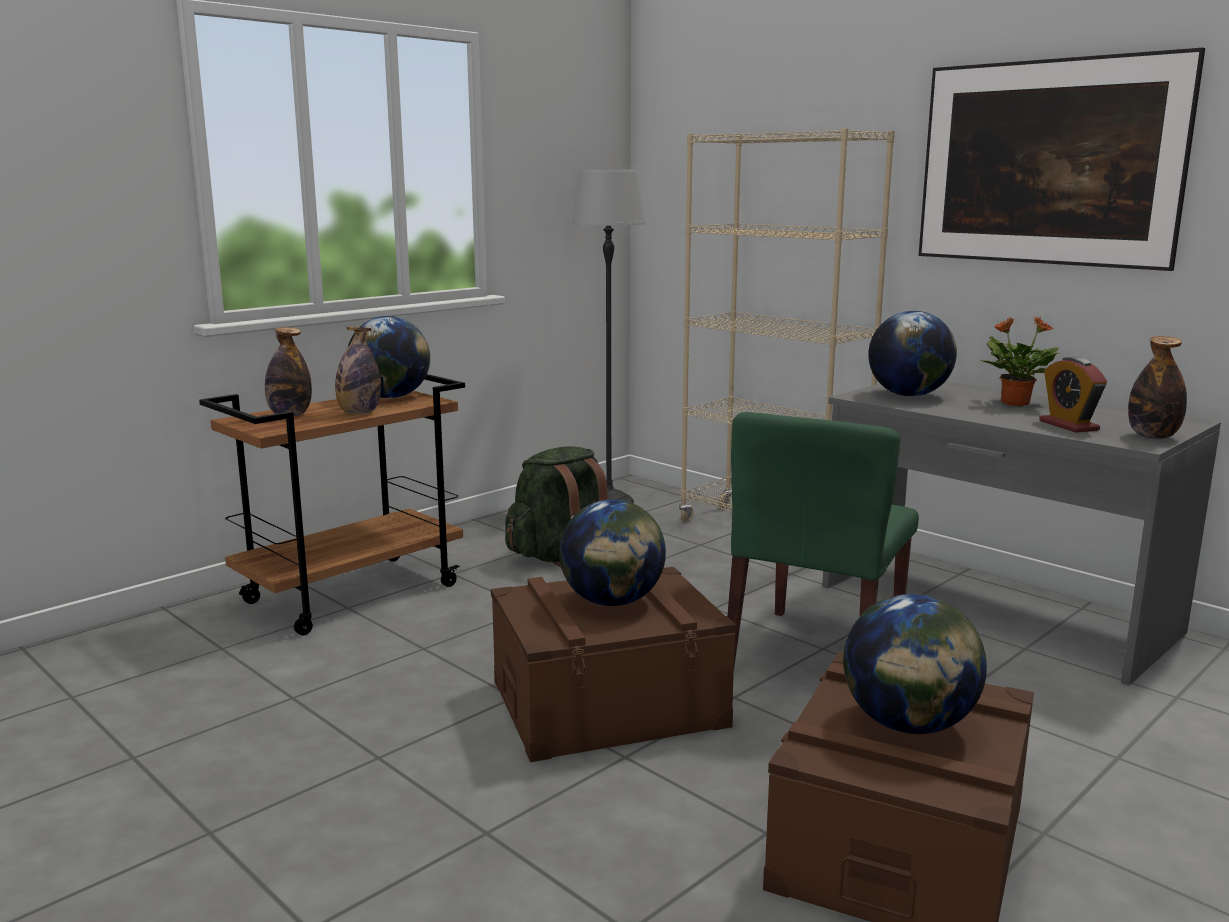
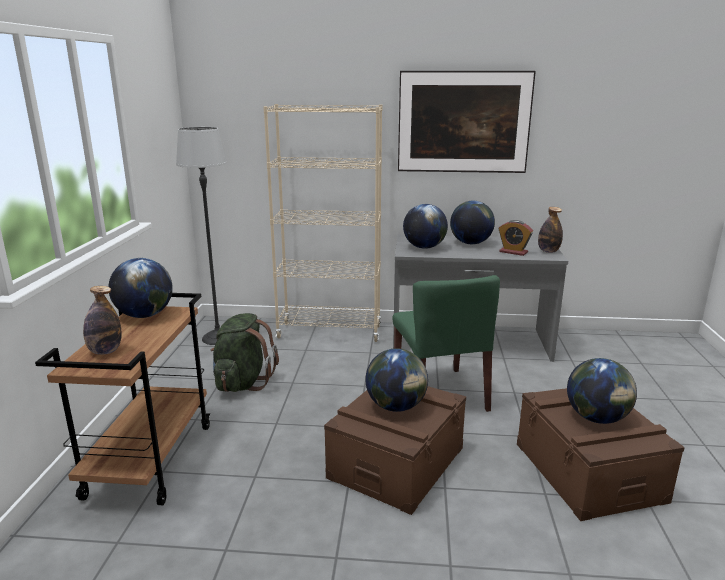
camera: 40 degrees left, 5 degrees up
bottle [335,327,381,414] -> none
potted plant [981,317,1059,407] -> globe [450,201,495,244]

